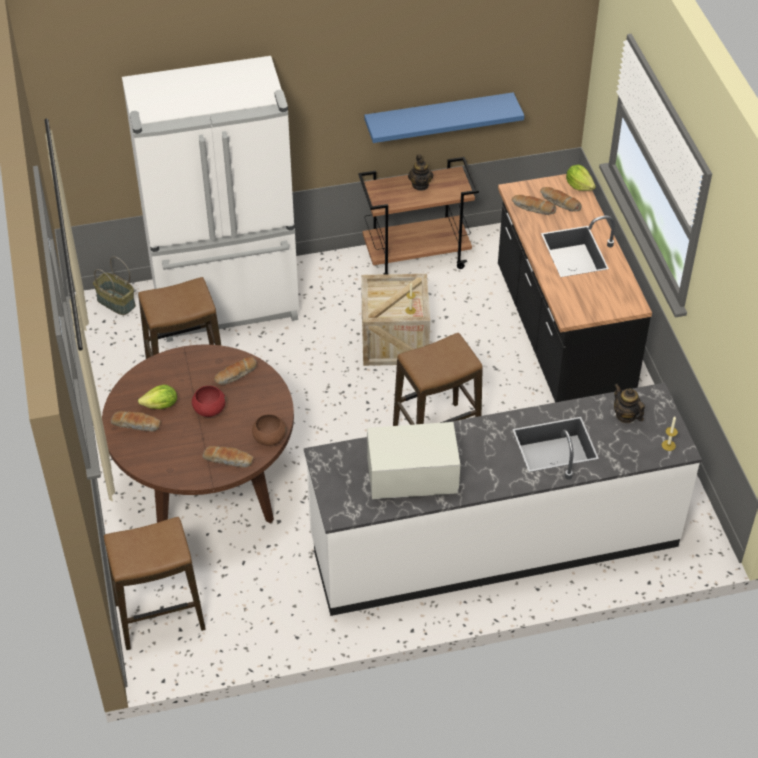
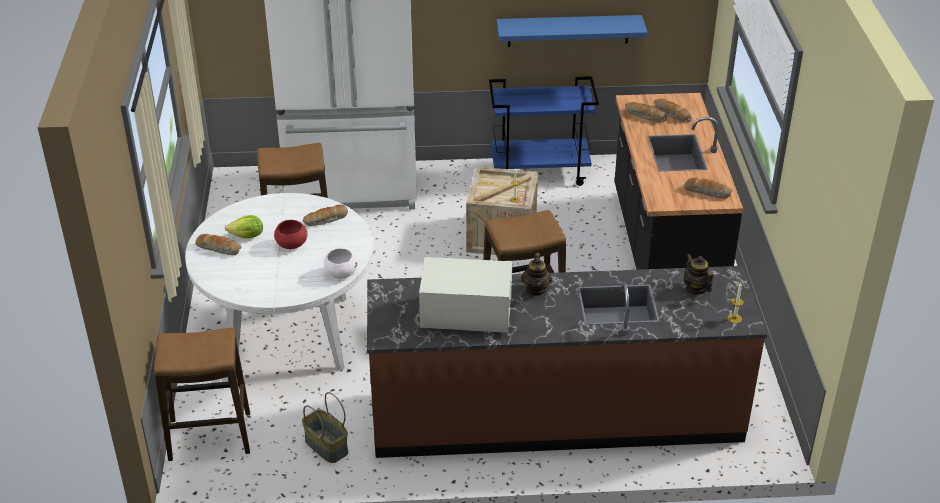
camera: 10 degrees right, 10 degrees down
basket [93,257,136,315] -> basket moved to [302,392,348,463]
brown dining table [102,345,294,523] -> white dining table [185,193,373,371]
bread [202,446,254,467] -> bread moved to [684,177,733,198]
brown bowl [252,414,286,446] -> white bowl [324,248,357,279]
white counter [304,383,702,616] -> brown counter [367,266,767,458]
brown cart [358,157,479,274] -> blue cart [489,76,599,186]
teapot [408,155,433,191] -> teapot moved to [521,253,552,296]
lettuce [566,165,596,191] -> none

